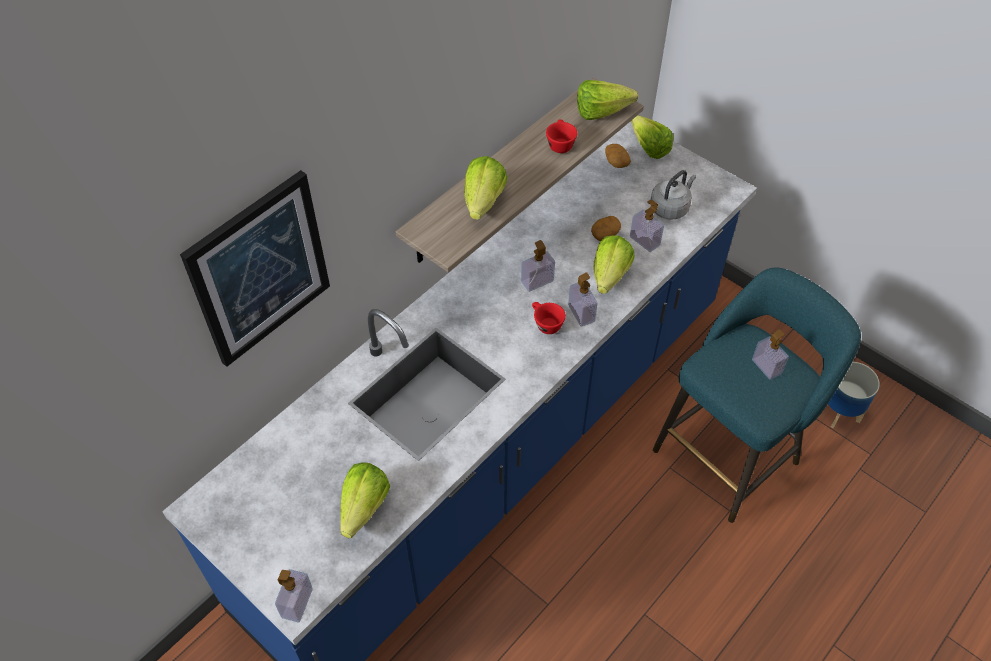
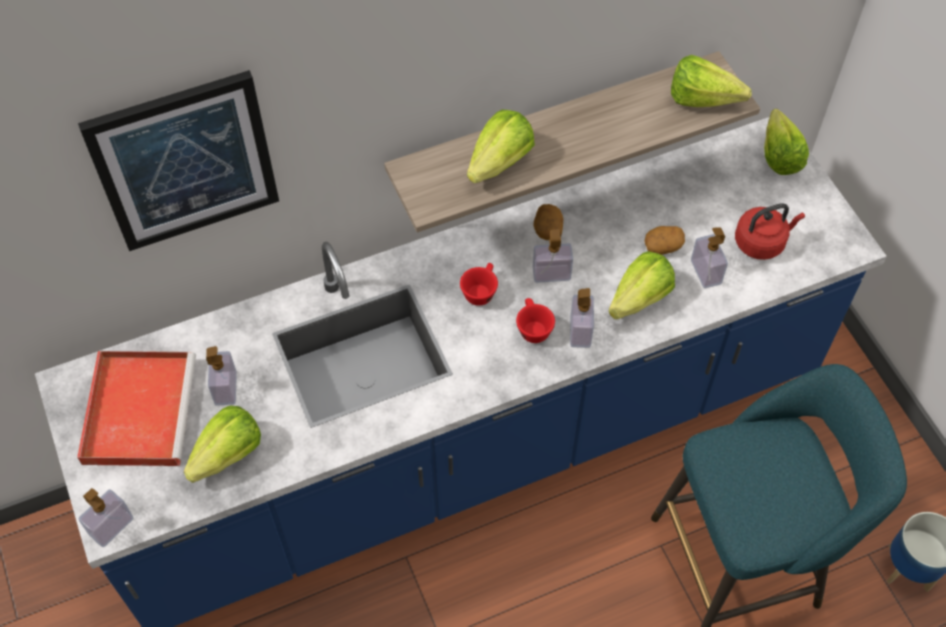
camera: 25 degrees right, 5 degrees up
red cup [546,119,577,153] -> red cup moved to [460,263,498,306]
potato [605,144,631,168] -> potato moved to [533,204,563,240]
grey kettle [651,170,696,219] -> red kettle [735,203,805,260]
soap dispenser [752,329,789,380] -> soap dispenser moved to [206,346,237,406]
none -> red tray [77,351,196,466]

